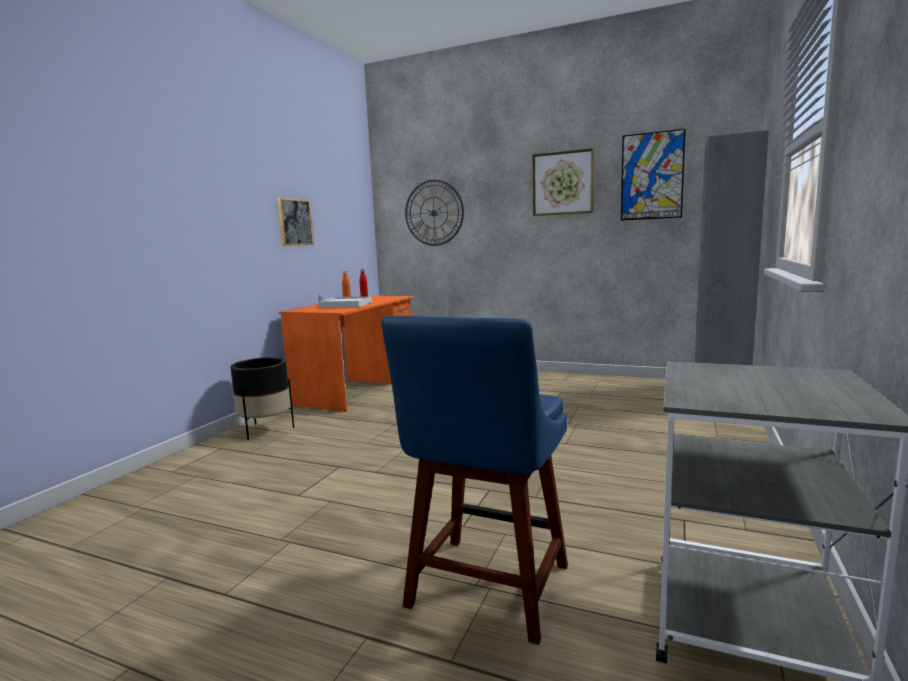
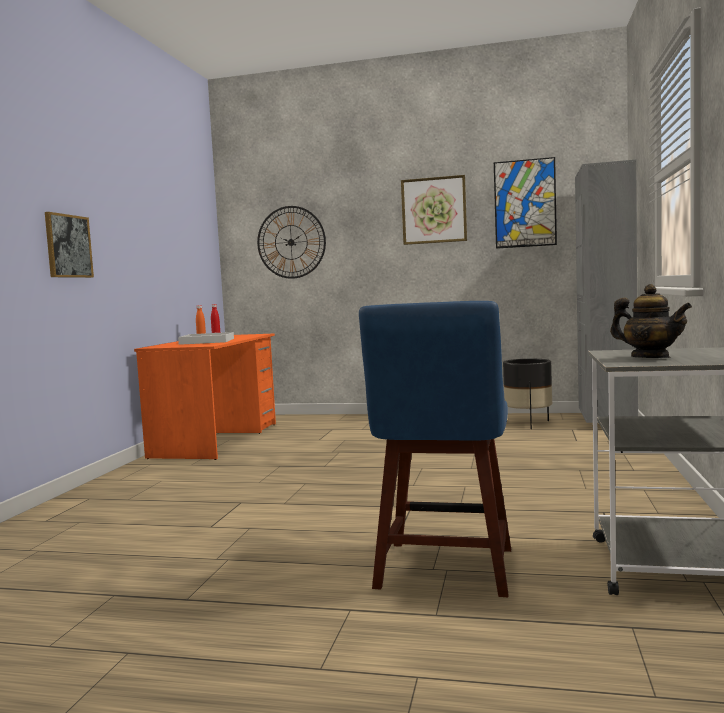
camera: 10 degrees left, 5 degrees down
black planter [231,357,294,441] -> black planter moved to [503,359,552,429]
picture [278,198,314,246] -> picture moved to [45,212,94,278]
none -> teapot [610,284,692,358]

